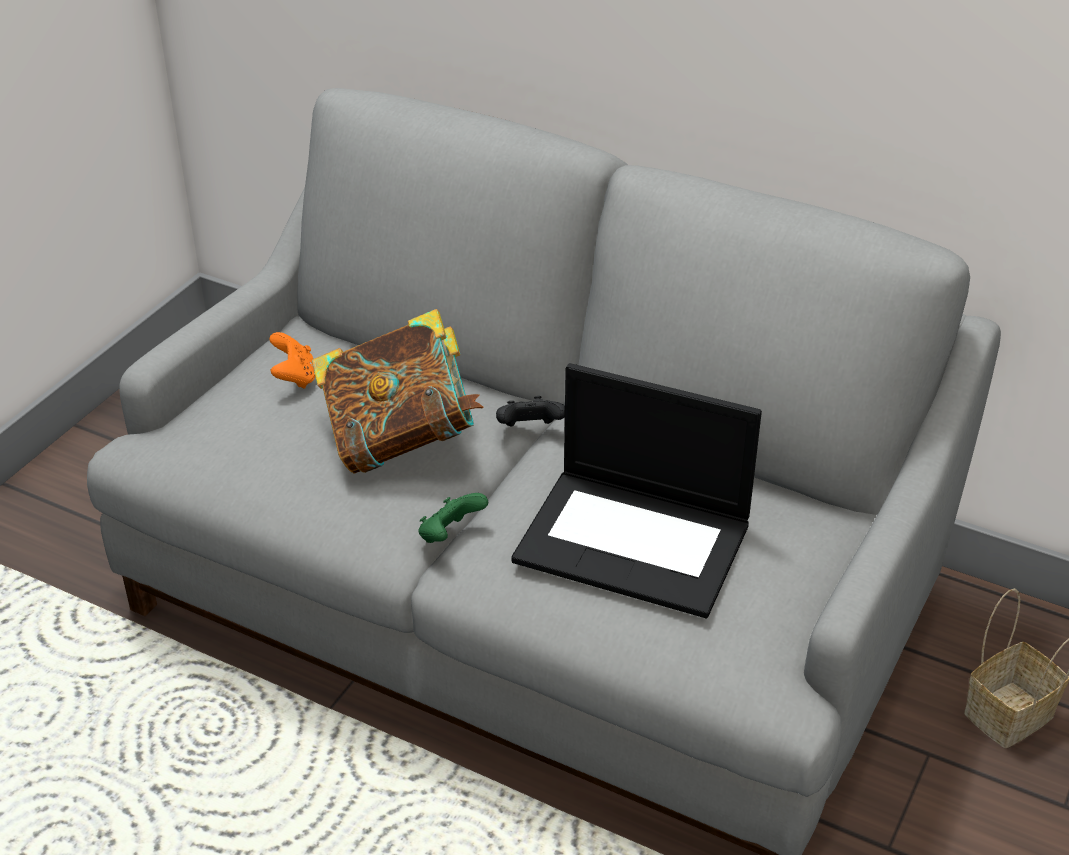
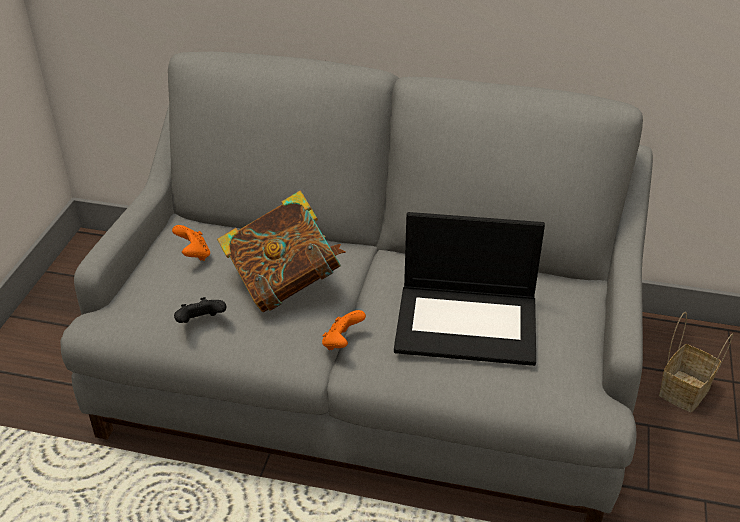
camera: 15 degrees left, 0 degrees up
green game controller [418,493,488,543] -> orange game controller [322,310,366,350]
black game controller [496,396,565,426] -> black game controller moved to [174,297,226,323]

